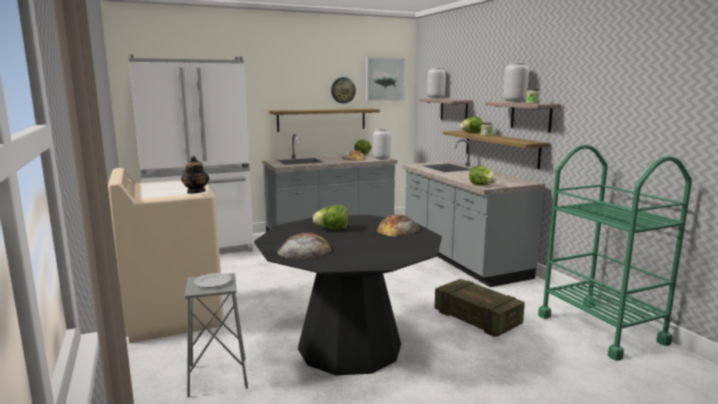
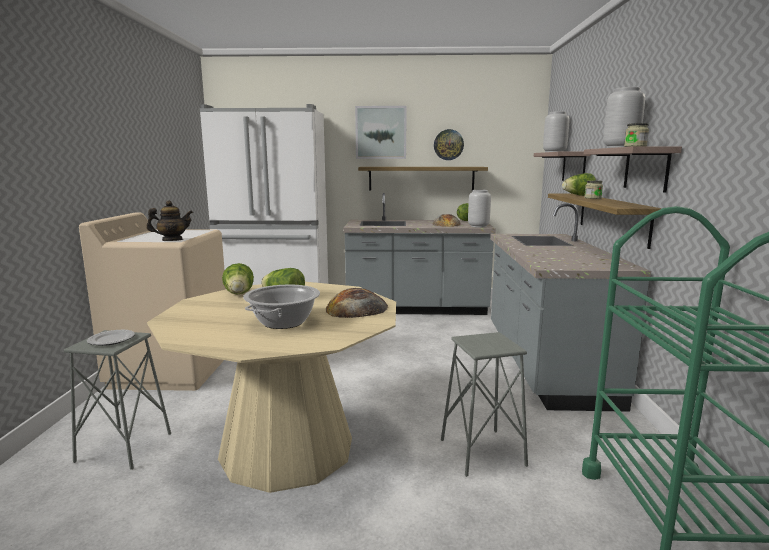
camera: 25 degrees right, 0 degrees up
teapot [181,156,209,194] -> teapot turned 45 degrees clockwise [146,200,193,241]
black dining table [254,215,442,376] -> beige dining table [147,282,396,493]
bread [277,232,331,259] -> none
picture [366,57,406,101] -> picture moved to [355,106,407,159]
crate [435,279,525,337] -> grey stool [441,332,528,477]
lettuce [469,165,497,185] -> lettuce moved to [222,263,254,295]
none -> cooking pot [243,285,320,329]

